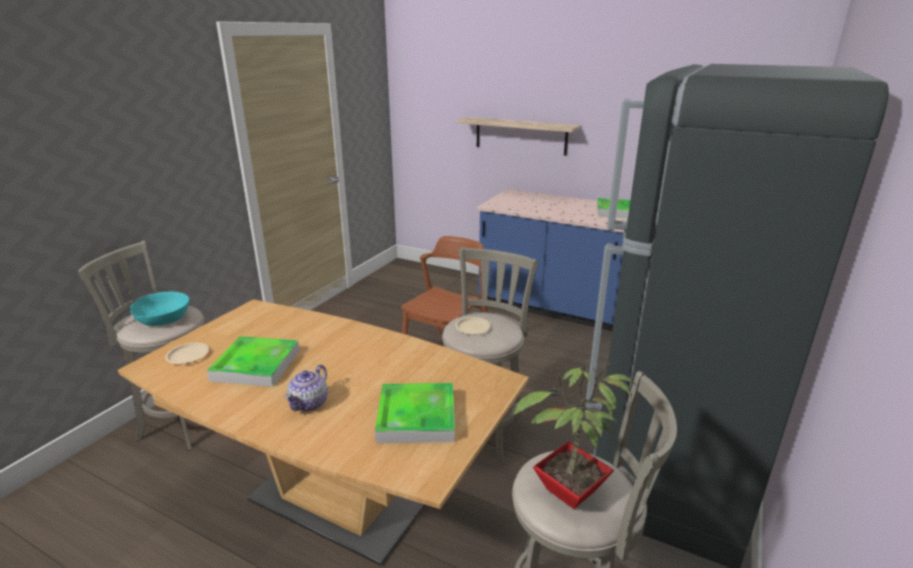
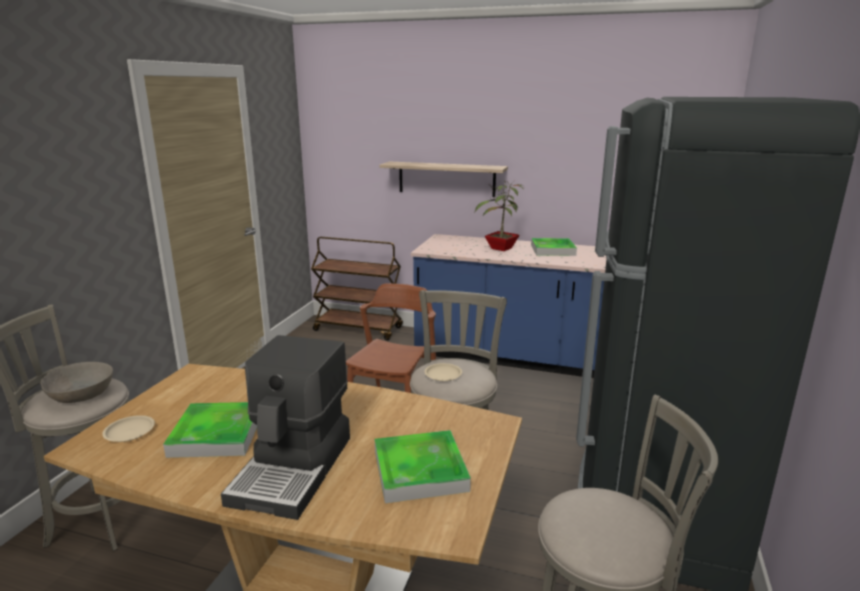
camera: 10 degrees left, 5 degrees down
turquoise bowl [130,292,189,326] -> grey bowl [41,362,113,403]
teapot [284,365,328,411] -> coffee machine [221,335,350,520]
potted plant [513,356,637,509] -> potted plant moved to [475,180,524,251]
none -> brown cart [311,237,403,341]

